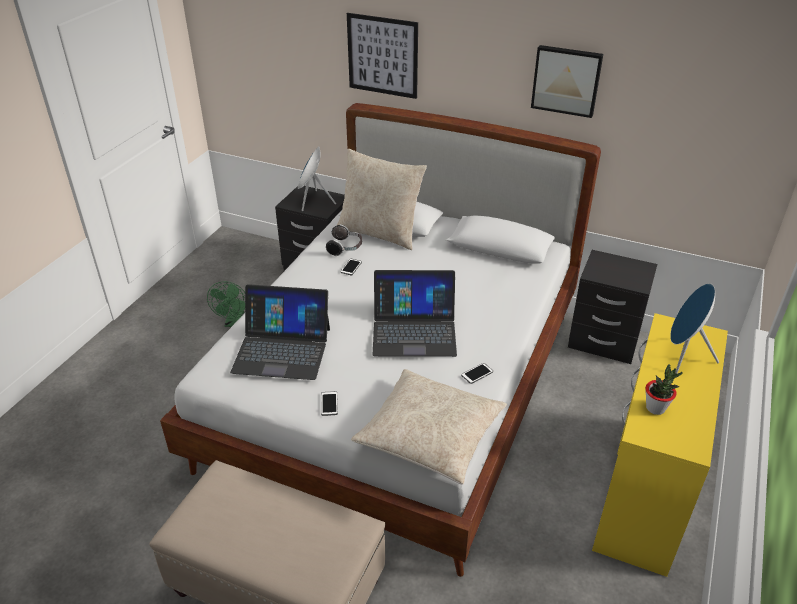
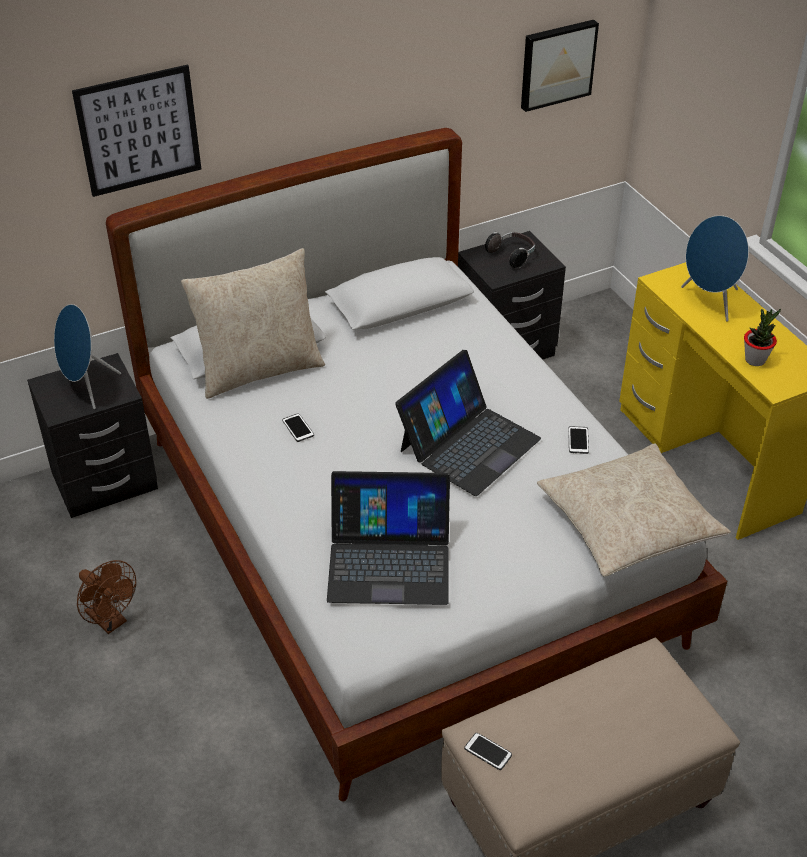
camera: 50 degrees left, 5 degrees up
green fan [207,281,245,327] -> brown fan [77,560,136,634]
laptop [230,284,330,380] -> laptop turned 45 degrees clockwise [327,471,450,605]
phone [321,391,338,416] -> phone moved to [464,733,512,770]
headphones [326,224,362,256] -> headphones moved to [485,232,535,268]
picture [531,45,603,118] -> picture moved to [521,20,599,112]

